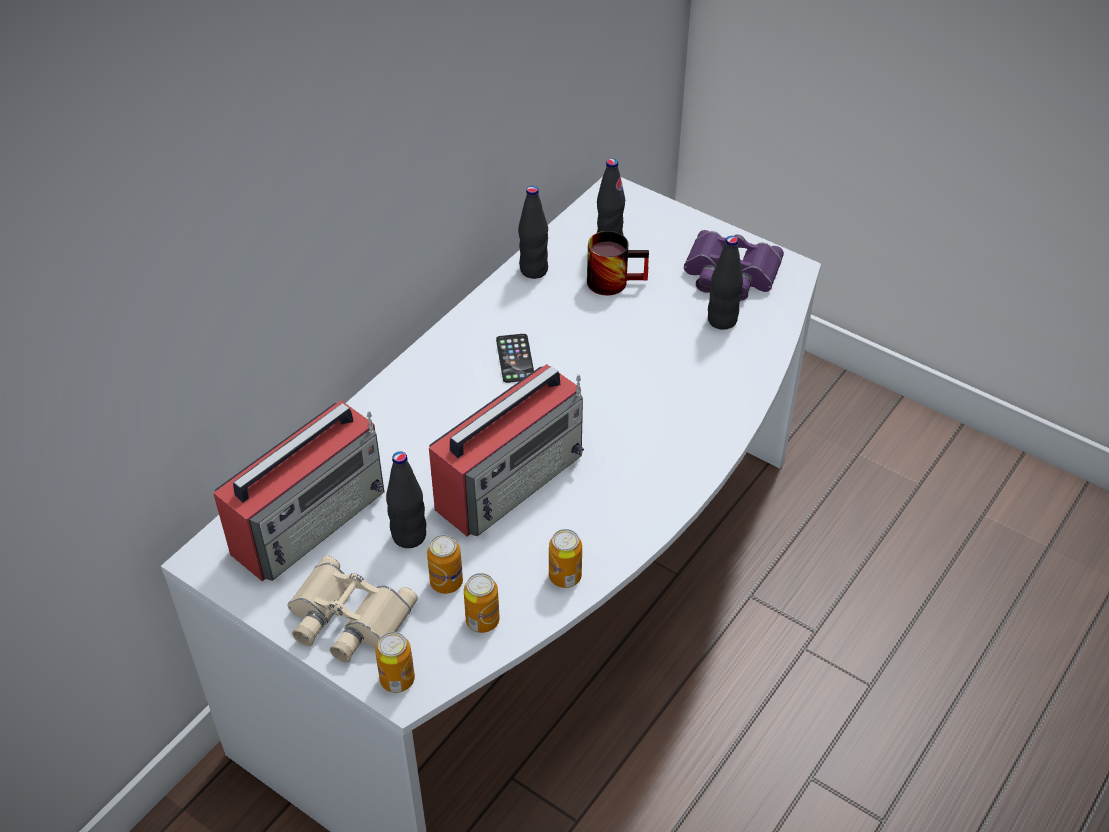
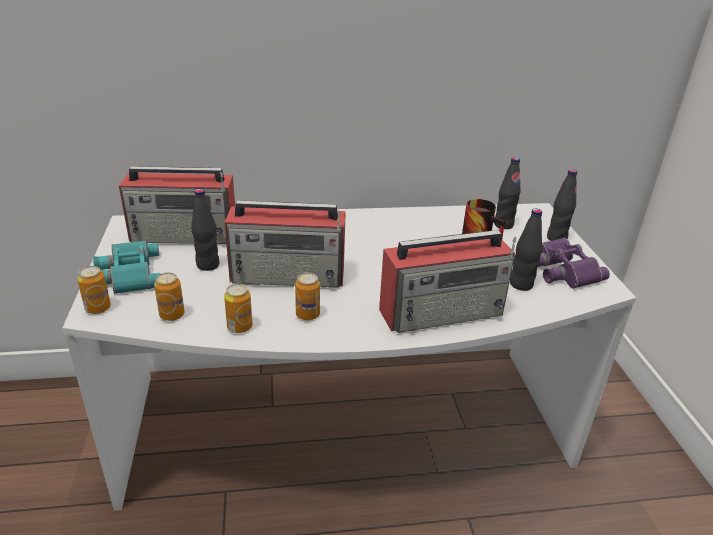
camera: 45 degrees right, 15 degrees down
beige binoculars [288,556,418,663] -> turquoise binoculars [93,240,160,294]
can [427,535,463,594] -> can moved to [295,273,320,320]
phone [496,334,534,383] -> none
black bottle [518,186,548,279] -> black bottle moved to [547,169,577,241]
none -> radio [379,230,516,333]

